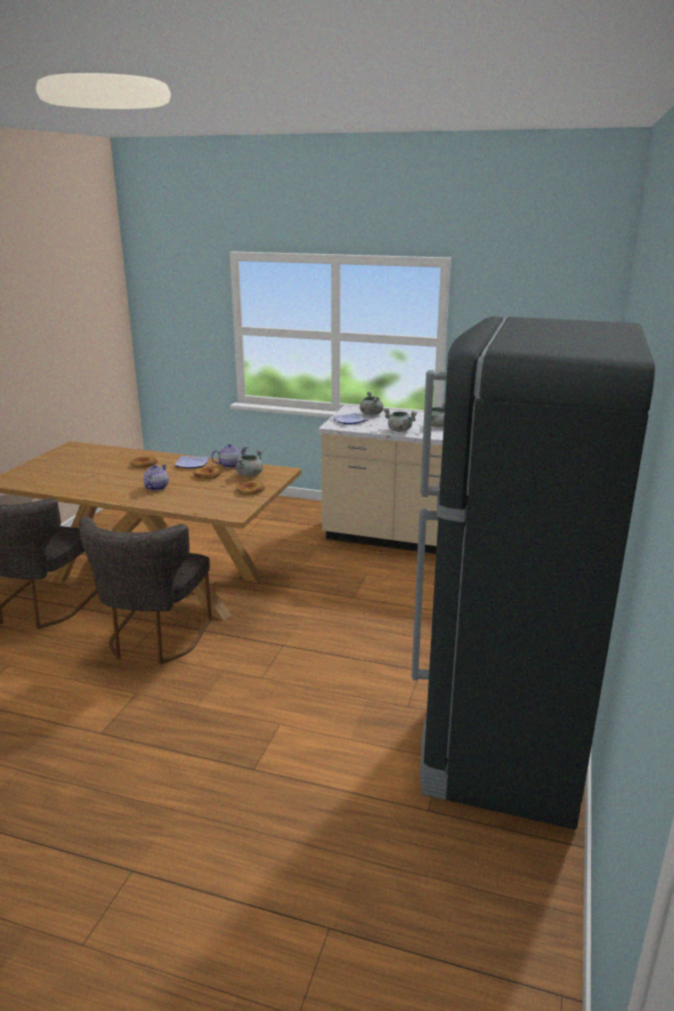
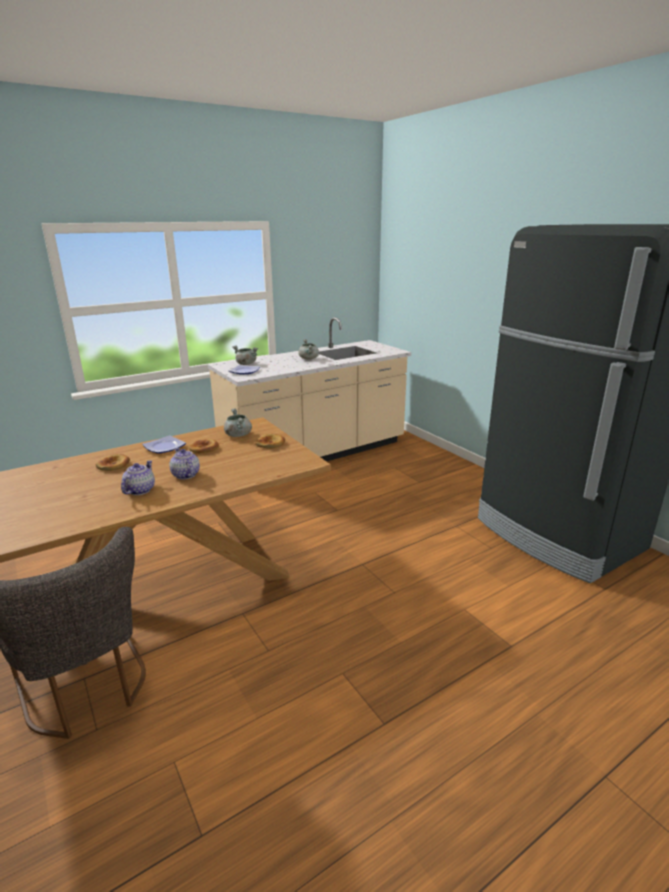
camera: 50 degrees left, 0 degrees up
grey chair [79,517,212,664] -> none
teapot [211,444,248,468] -> teapot moved to [121,460,155,495]
grey cooking pot [383,408,417,432] -> none

